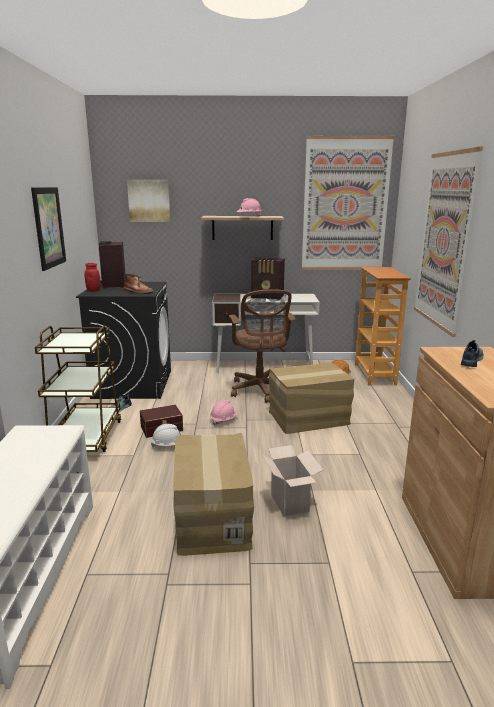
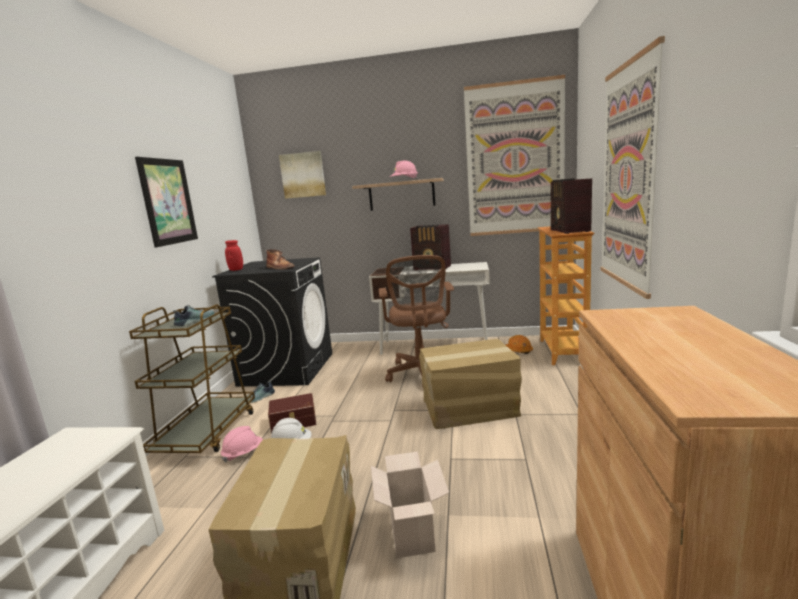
camera: 10 degrees right, 5 degrees down
radio [99,241,125,288] -> radio moved to [551,178,592,234]
pink hard hat [210,400,238,425] -> pink hard hat moved to [221,426,263,463]
shoe [461,340,484,367] -> shoe moved to [173,305,215,326]

